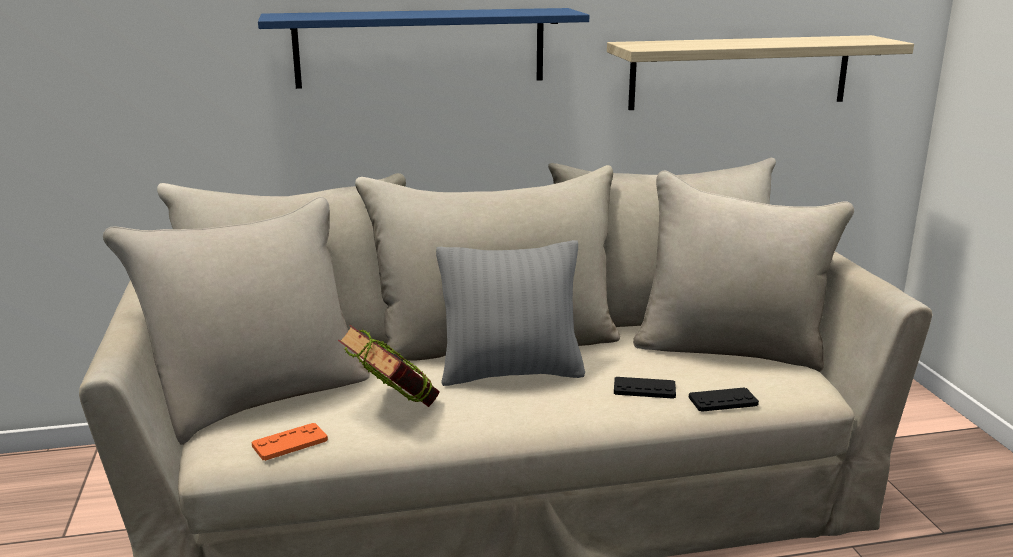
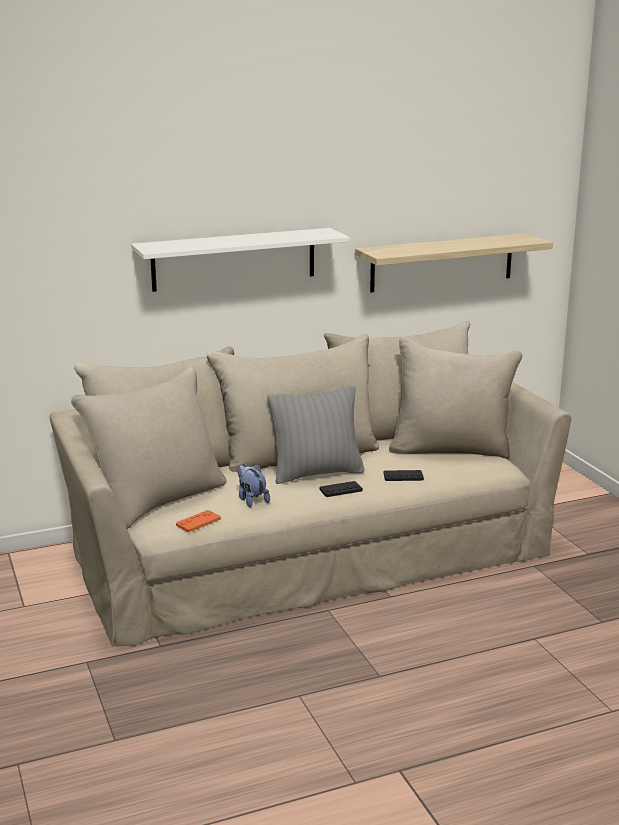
camera: 10 degrees left, 0 degrees up
blue shelf [258,8,589,89] -> white shelf [131,228,350,292]
book [338,325,440,407] -> plush toy [238,464,270,507]
black game controller [689,387,759,412] -> black game controller moved to [319,481,363,497]

